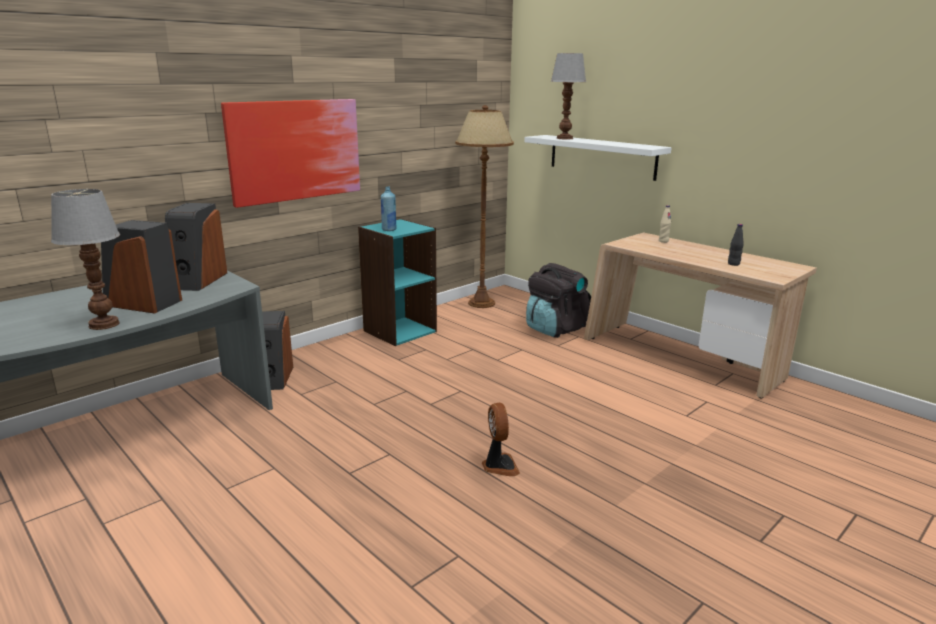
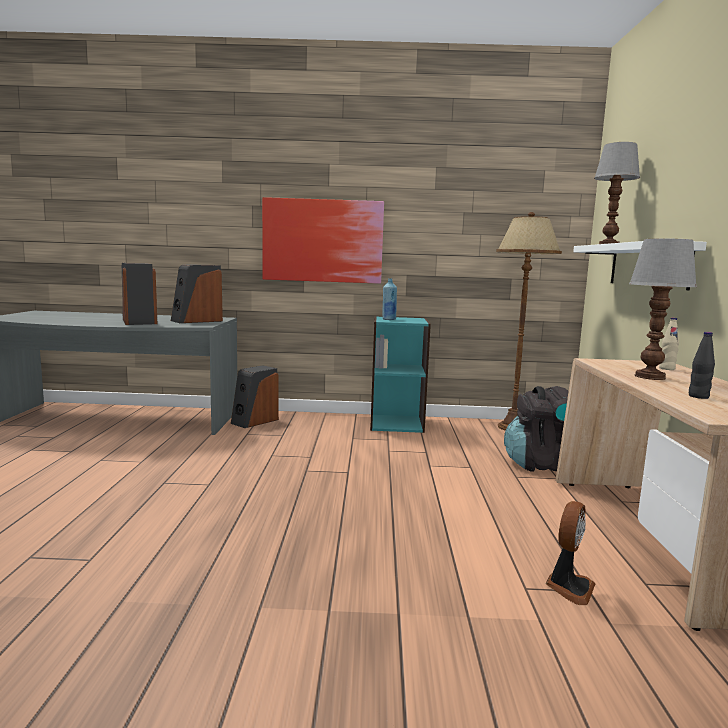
camera: 45 degrees right, 10 degrees down
table lamp [51,189,120,330] -> table lamp moved to [629,239,697,380]
fan [482,403,520,476] -> fan moved to [545,501,596,605]

